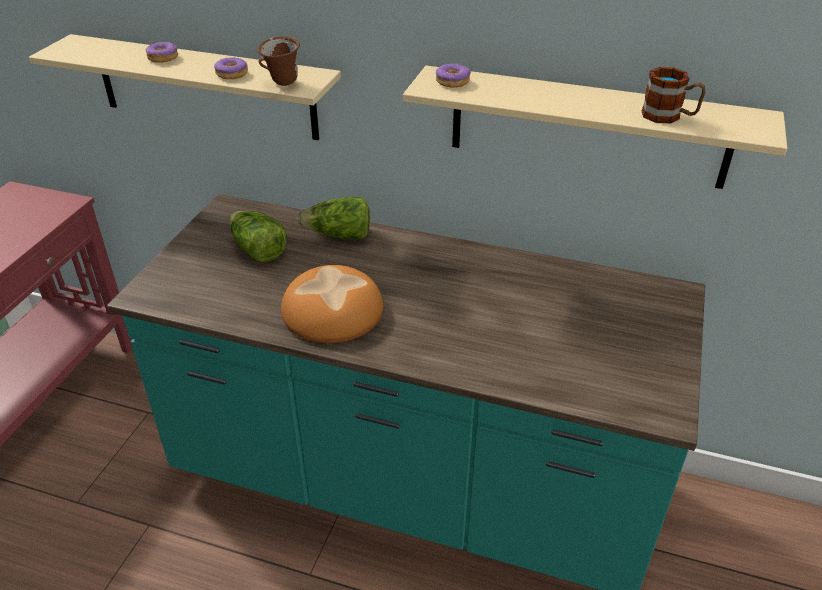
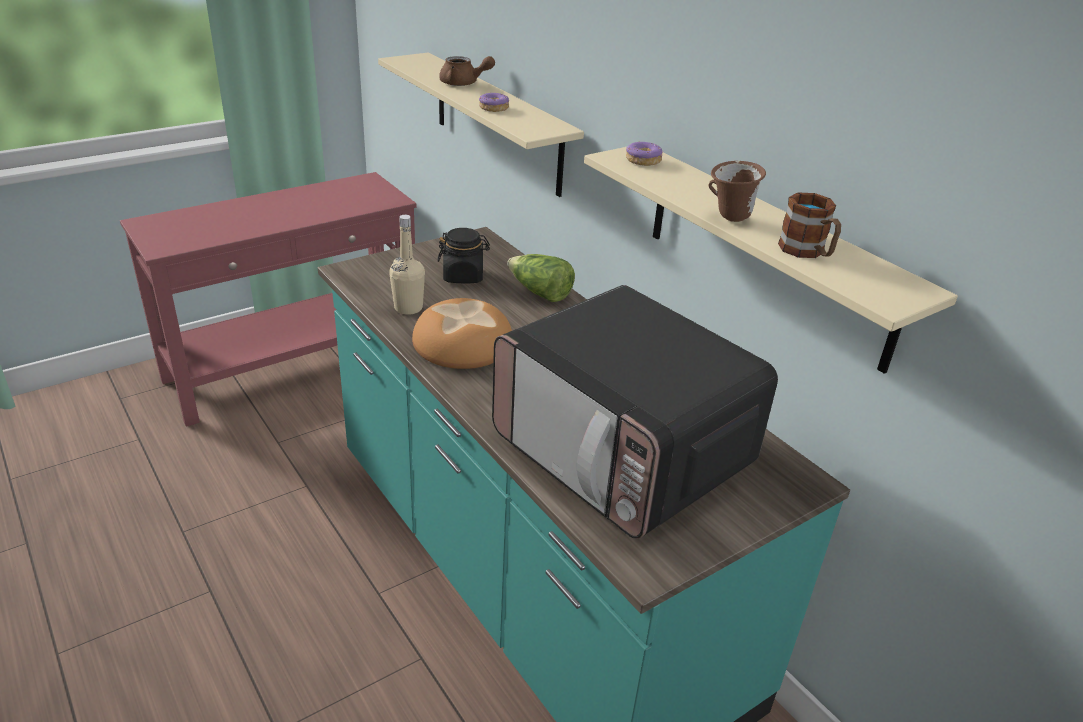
camera: 35 degrees right, 5 degrees down
donut [146,42,178,63] -> brown teapot [439,56,495,86]
lettuce [230,211,287,262] -> black jar [437,228,490,283]
brown mug [258,36,300,86] -> brown mug moved to [709,161,766,222]
none -> beige bottle [389,215,425,315]
none -> microwave [492,285,778,539]

